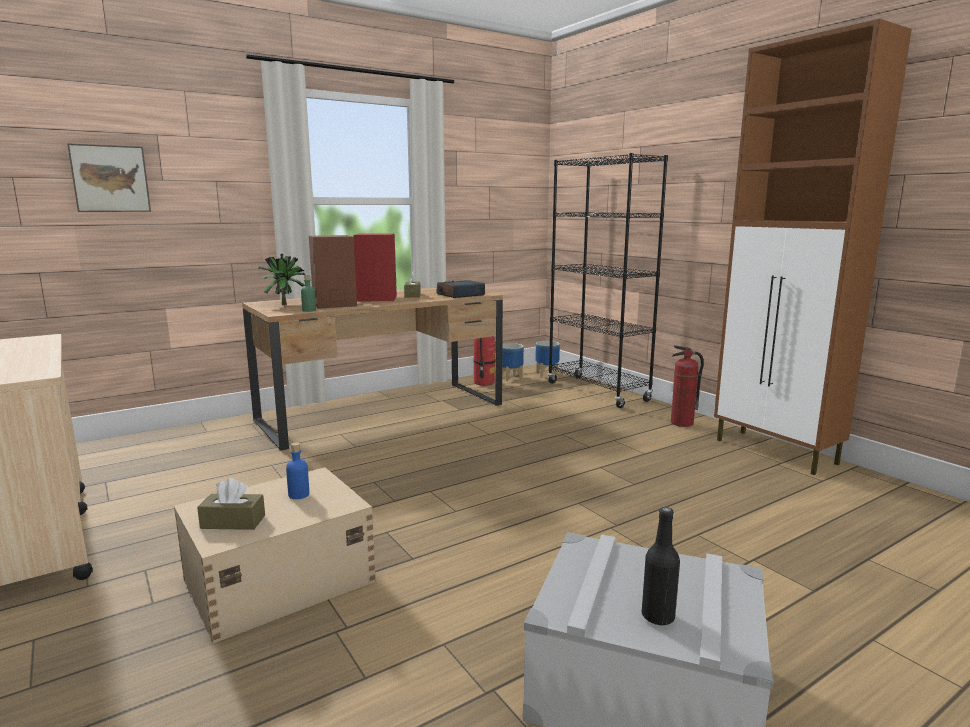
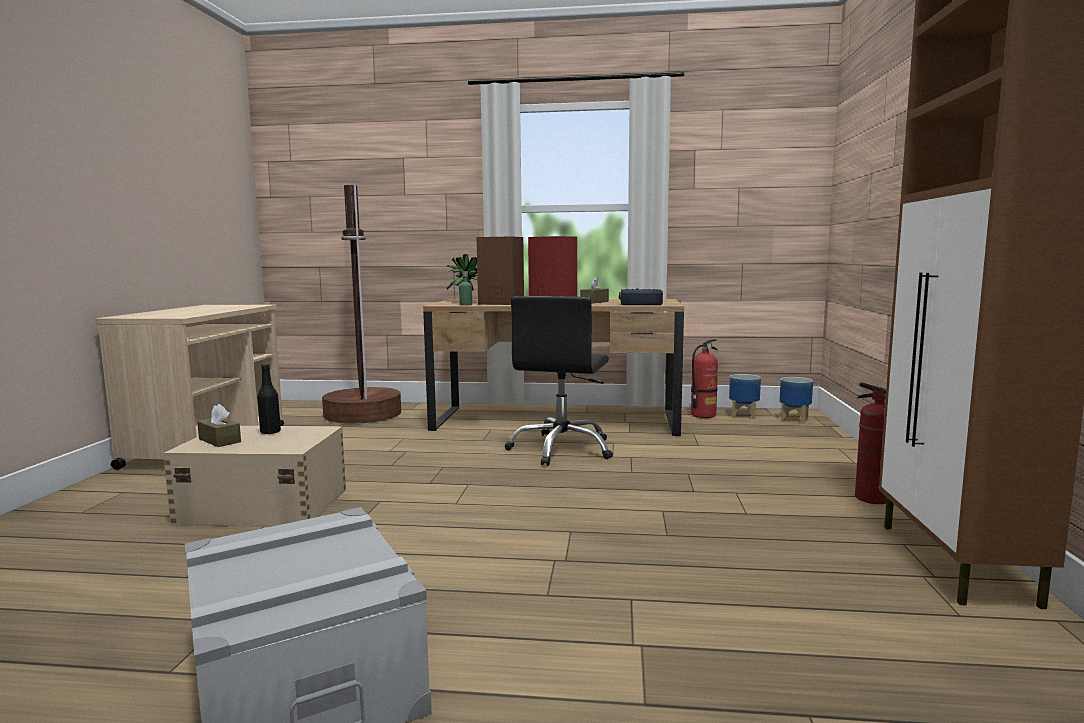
camera: 40 degrees right, 5 degrees down
picture [67,143,151,212] -> none
blue bottle [286,442,309,499] -> none
black bookcase [548,153,668,408] -> none
black bottle [642,507,680,625] -> black bottle moved to [257,364,281,435]
none -> brown floor lamp [322,185,401,424]
none -> black office chair [505,296,613,466]

